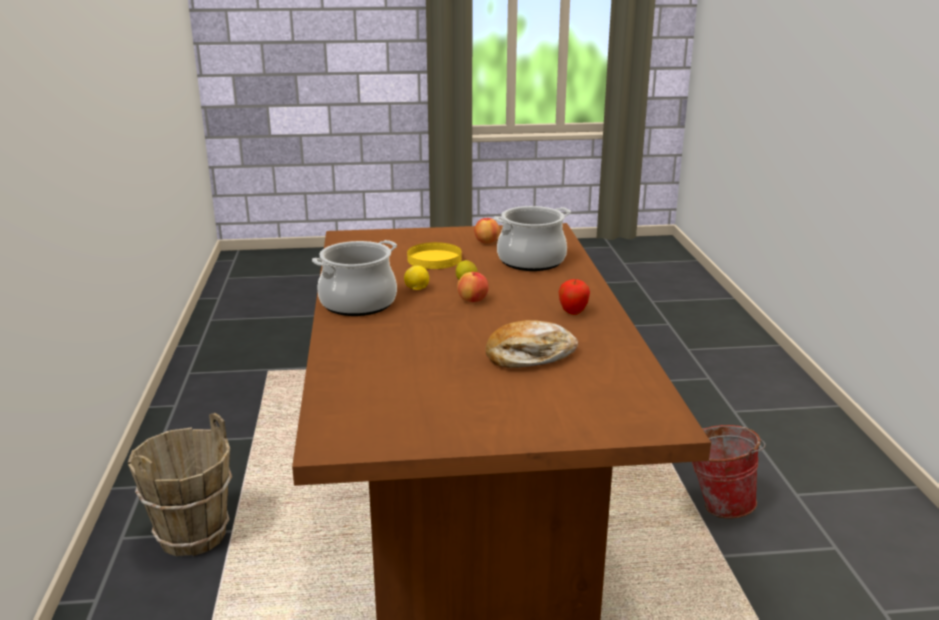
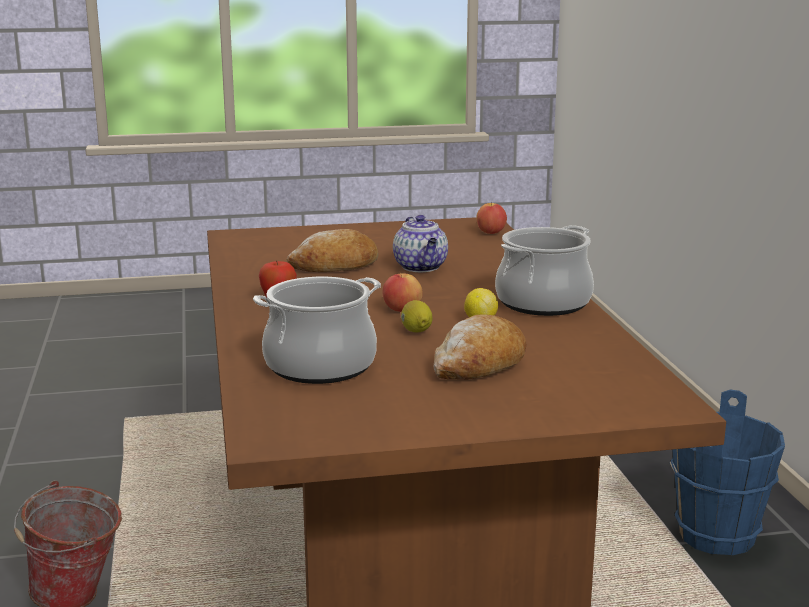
camera: 175 degrees right, 5 degrees down
brown bucket [128,413,232,557] -> blue bucket [670,390,785,556]
yellow plate [407,242,462,269] -> bread [434,314,527,380]
apple [474,216,500,244] -> apple moved to [476,203,507,234]
none -> teapot [393,215,448,272]

